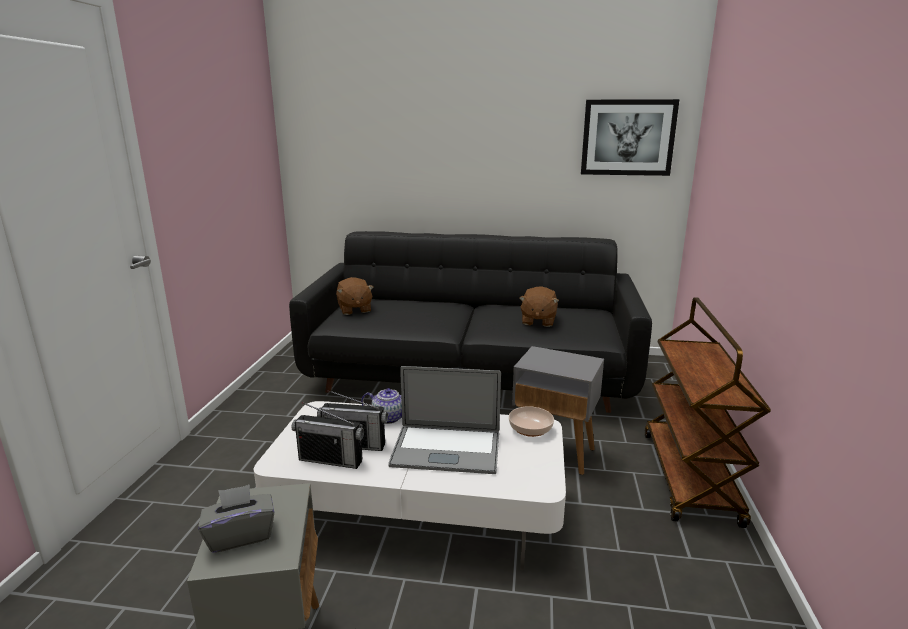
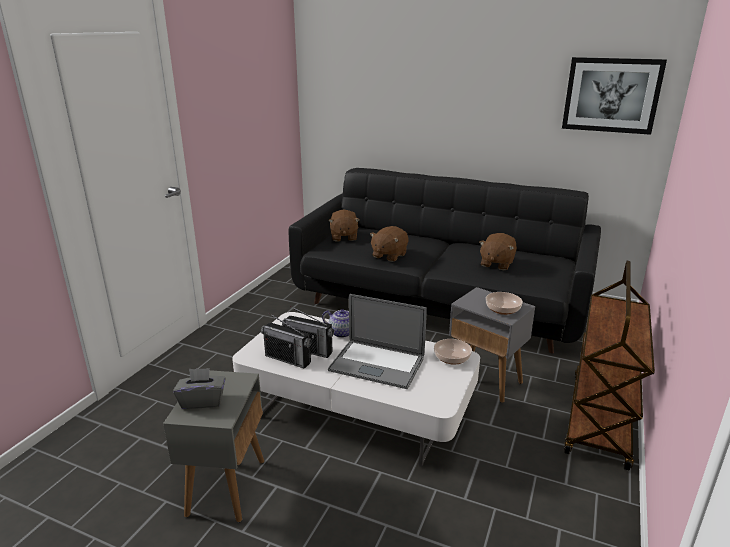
camera: 15 degrees right, 5 degrees up
none -> brown plush toy [370,226,409,262]
none -> bowl [486,292,523,315]

